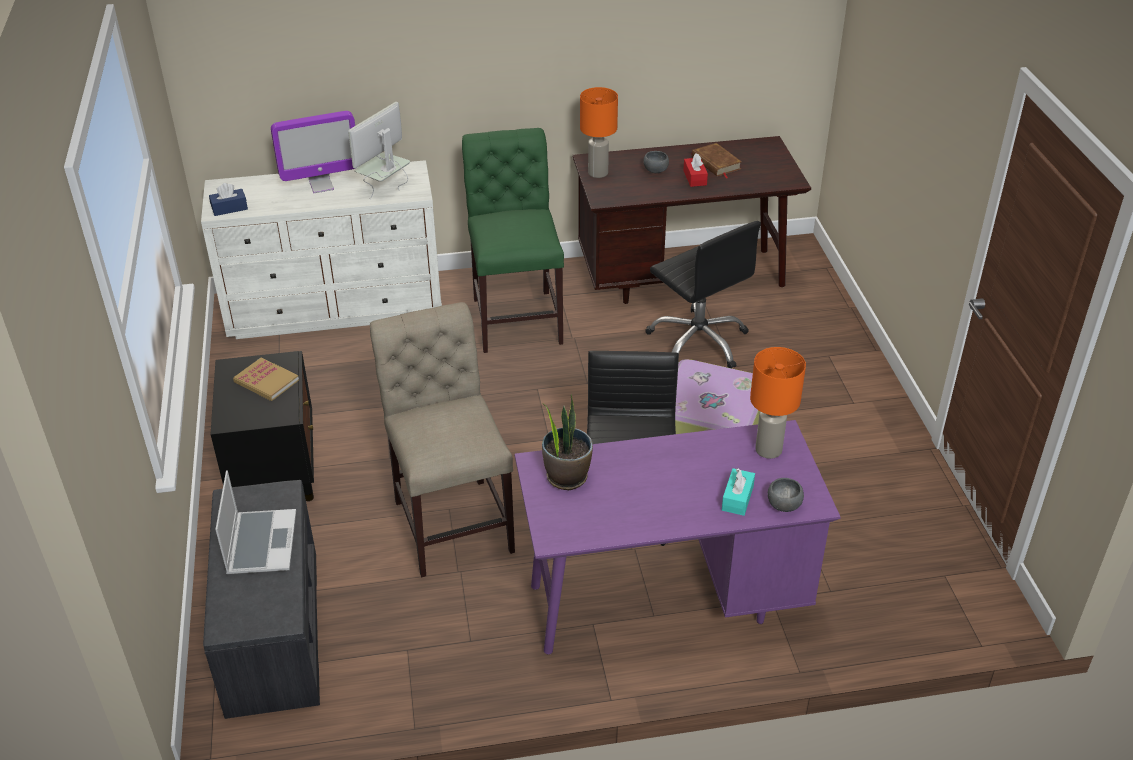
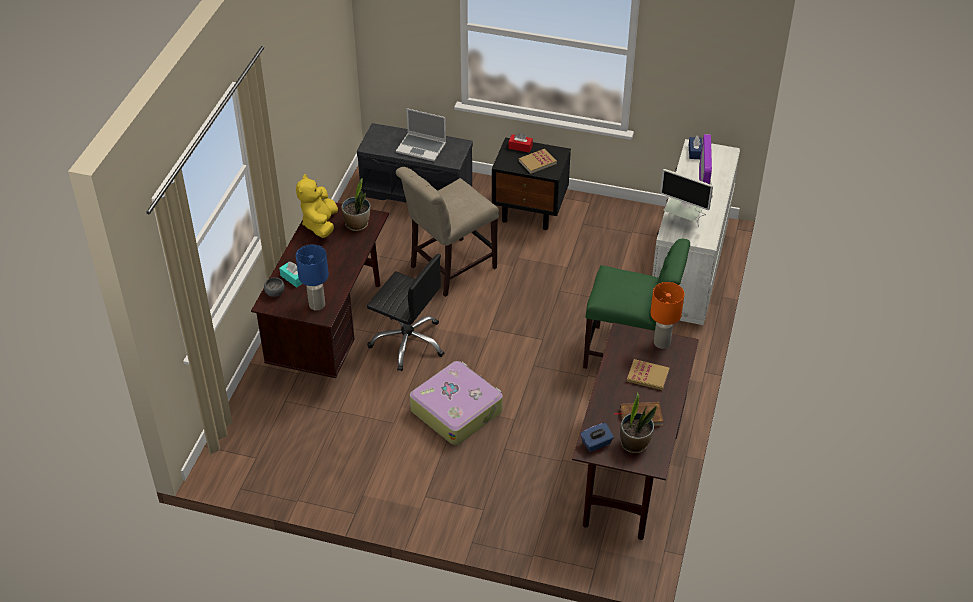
camera: 115 degrees right, 5 degrees up
monitor [348,102,410,199] -> monitor turned 150 degrees clockwise [660,169,713,227]
beige chair [370,302,515,577] -> beige chair turned 135 degrees clockwise [396,167,499,297]
purple desk [515,420,841,655] -> brown desk [251,203,389,378]
grey bowl [643,151,669,173] -> book [627,359,670,390]
black office chair [645,221,761,368] -> none
red tissue box [683,153,708,187] -> red tissue box moved to [508,133,533,153]
orange table lamp [750,347,806,459] -> blue table lamp [296,244,329,311]
none -> yellow plush toy [296,174,338,238]
none -> blue tissue box [581,423,614,452]
none -> potted plant [620,392,657,453]

